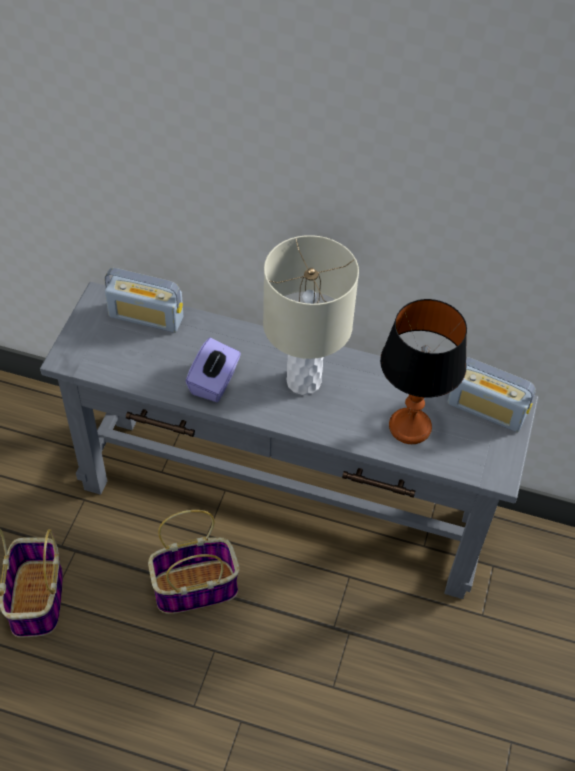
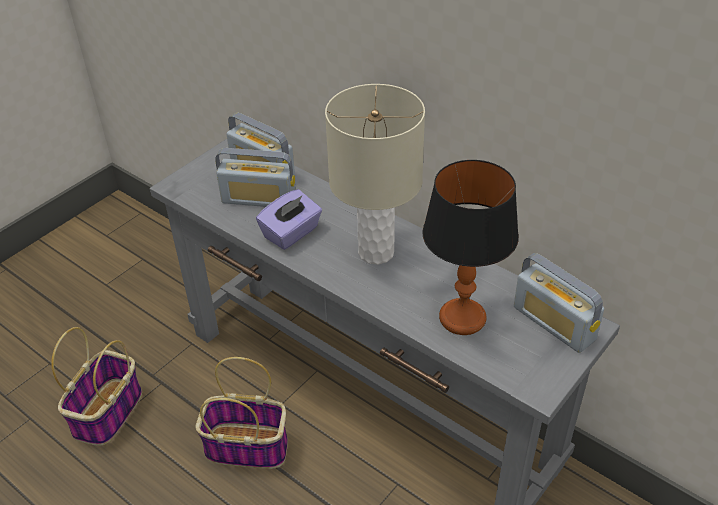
camera: 25 degrees right, 10 degrees down
none -> radio [215,148,295,207]

